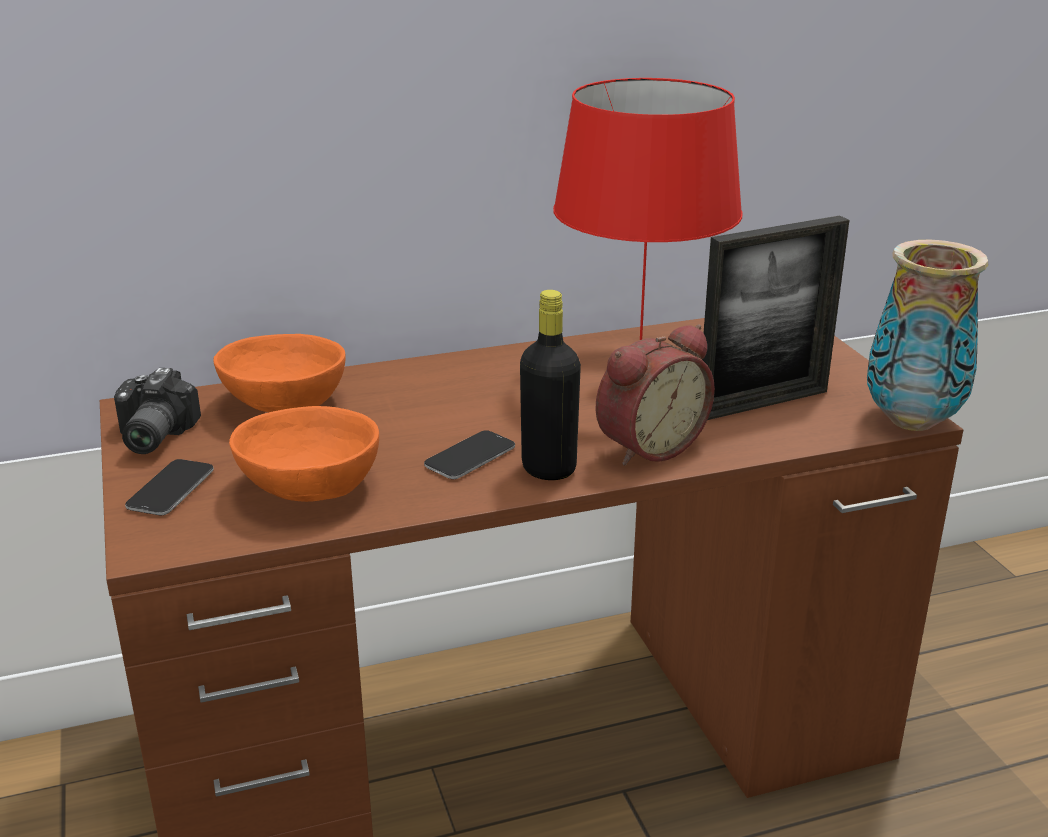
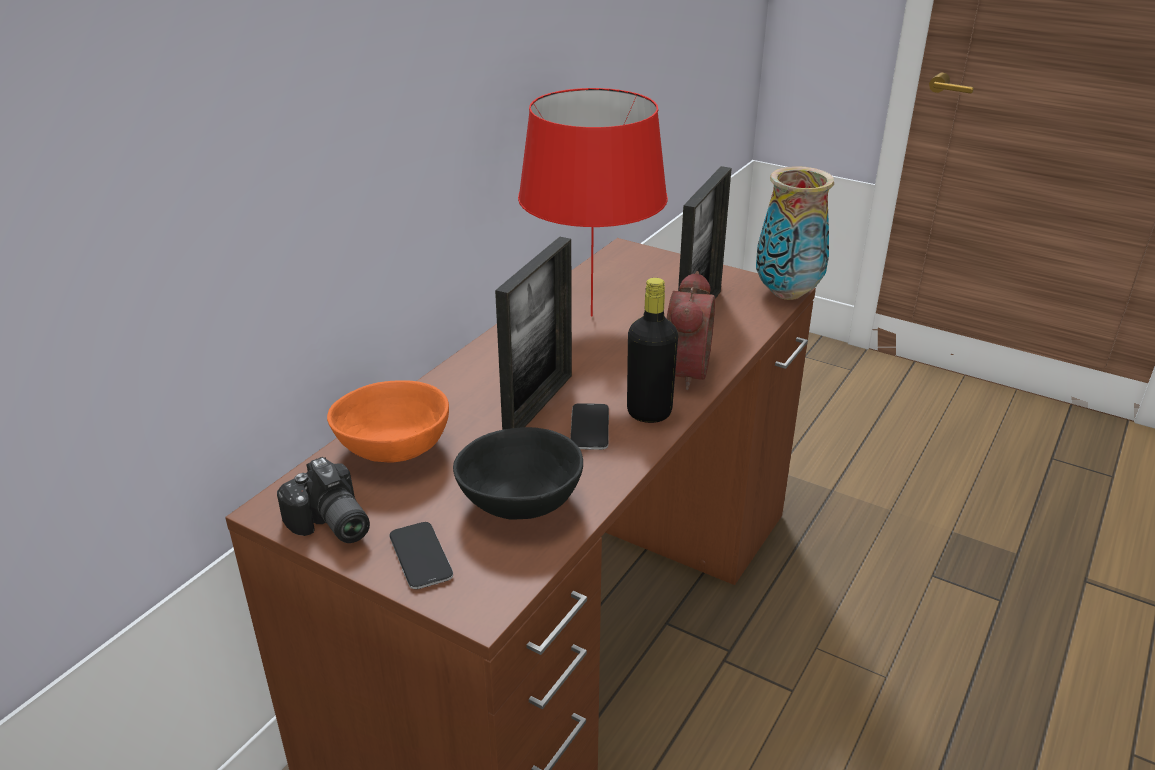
camera: 40 degrees left, 5 degrees up
orange bowl [229,406,379,502] -> black bowl [453,427,583,520]
none -> picture frame [495,237,572,430]

